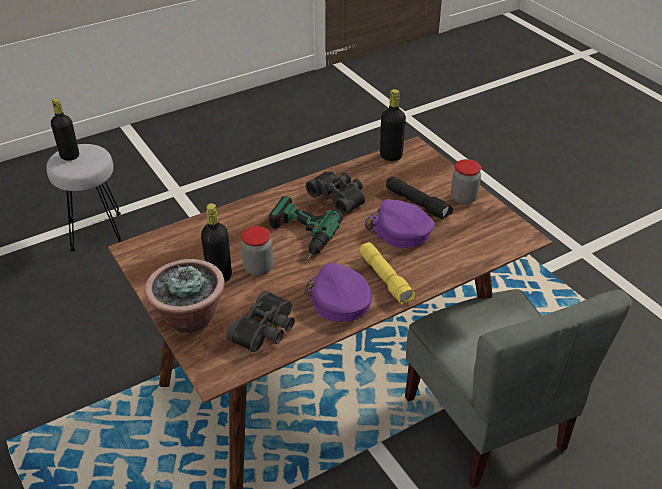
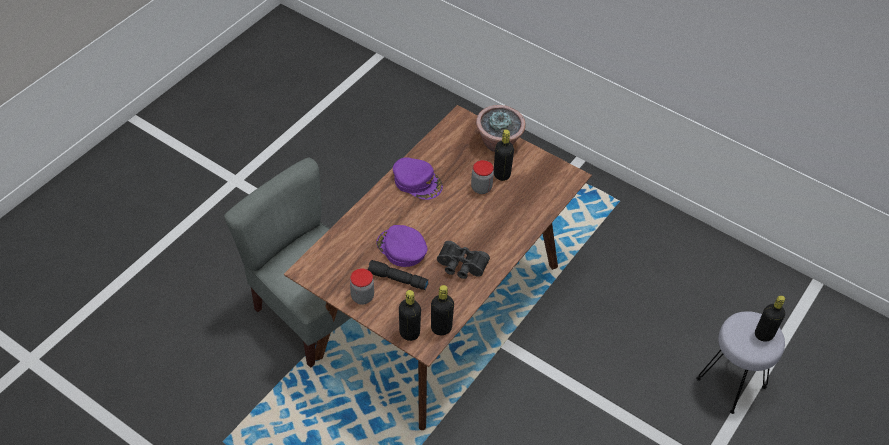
camera: 155 degrees right, 10 degrees up
black binoculars [226,290,295,352] -> none
power drill [269,196,343,264] -> none
yellow flashlight [360,242,416,304] -> none
purple cap [365,199,435,248] -> purple cap turned 150 degrees counterclockwise [376,225,428,267]
none -> black bottle [399,290,421,341]

